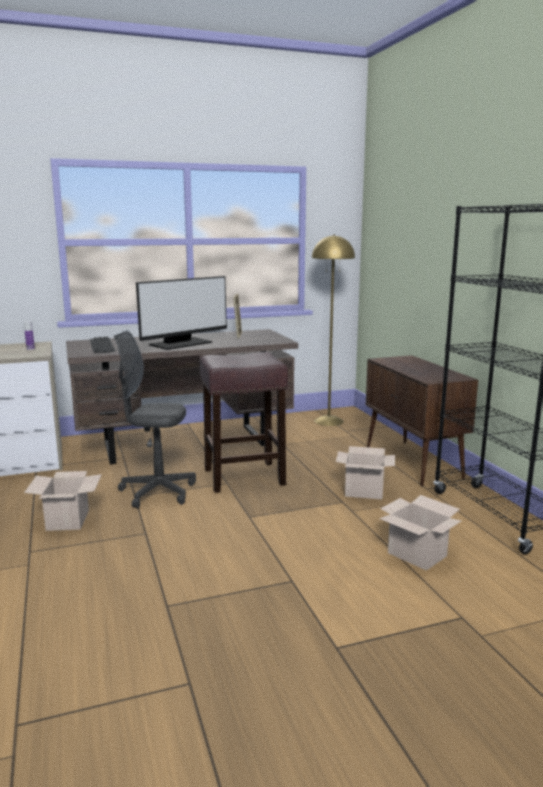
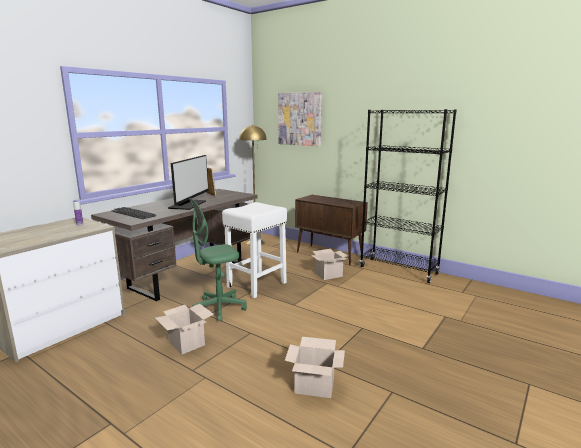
camera: 35 degrees left, 0 degrees up
grey office chair [114,330,196,508] -> green office chair [189,197,247,322]
brown stool [200,352,288,493] -> white stool [222,202,287,298]
cardboard box [379,495,461,571] -> cardboard box moved to [285,337,345,398]
none -> picture [278,92,322,146]

